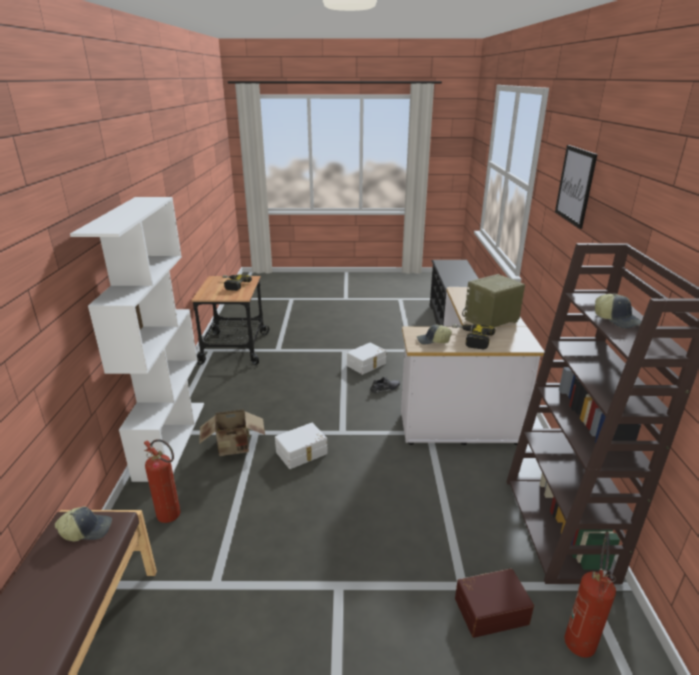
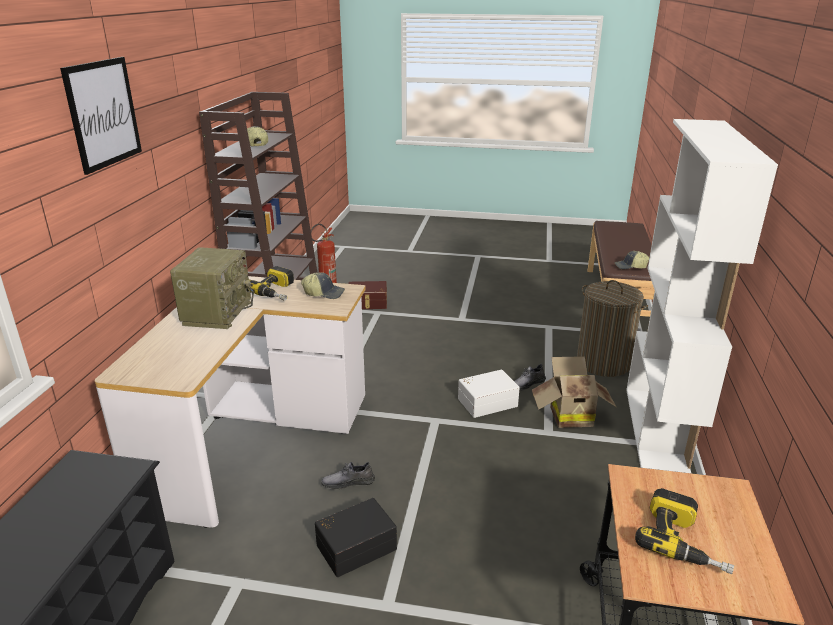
camera: 170 degrees left, 0 degrees up
fire extinguisher [144,439,180,523] -> laundry basket [577,280,648,377]
white storage box [347,342,386,375] -> black storage box [315,498,397,577]
radio [462,274,525,327] -> radio turned 60 degrees counterclockwise [170,247,254,329]
none -> grey shoe [514,364,546,390]

